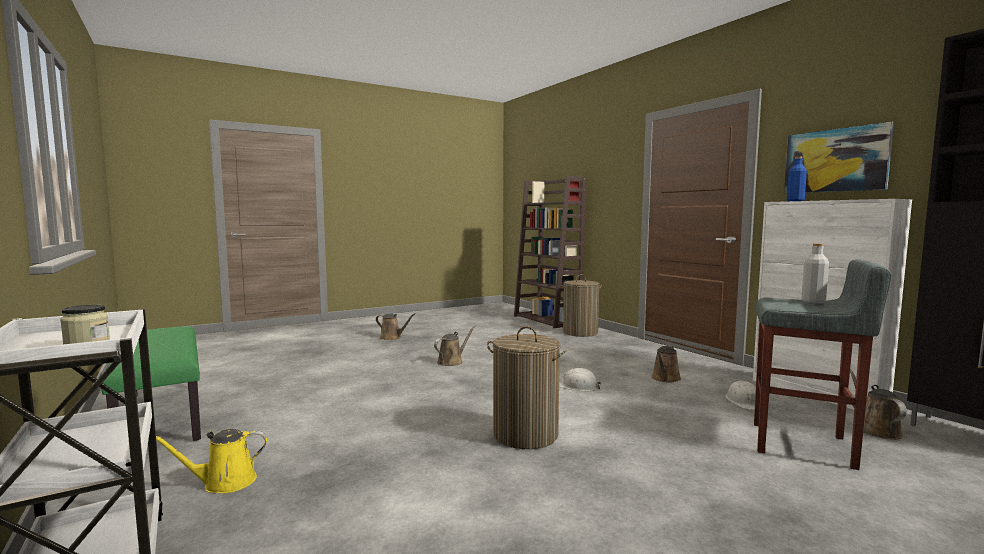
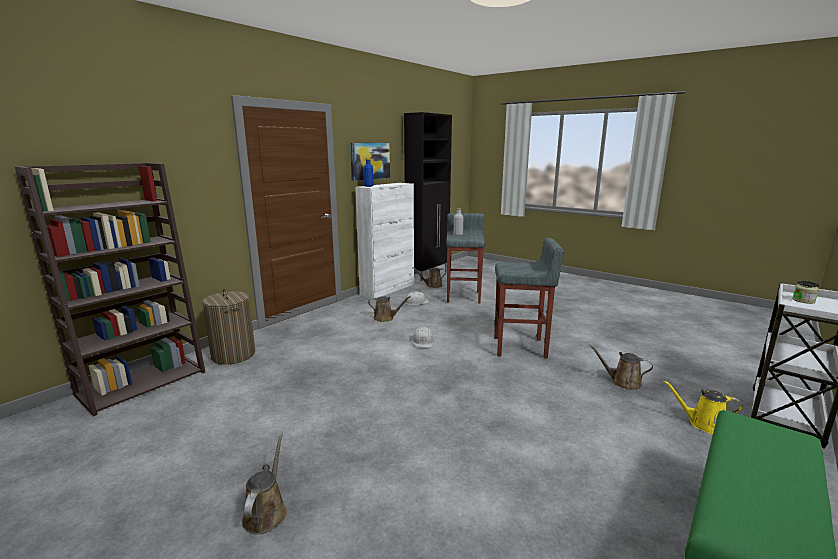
camera: 110 degrees left, 10 degrees up
yellow watering can [156,429,267,493] -> yellow watering can turned 150 degrees clockwise [663,381,743,434]
brown watering can [434,325,476,366] -> brown watering can moved to [589,345,653,390]
laundry basket [487,326,567,449] -> grey stool [494,238,564,359]

